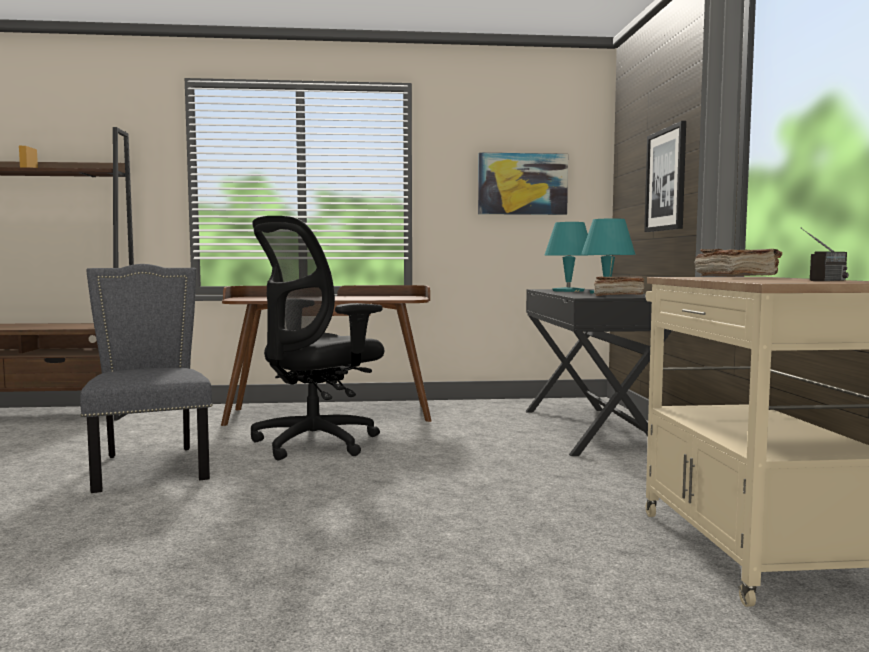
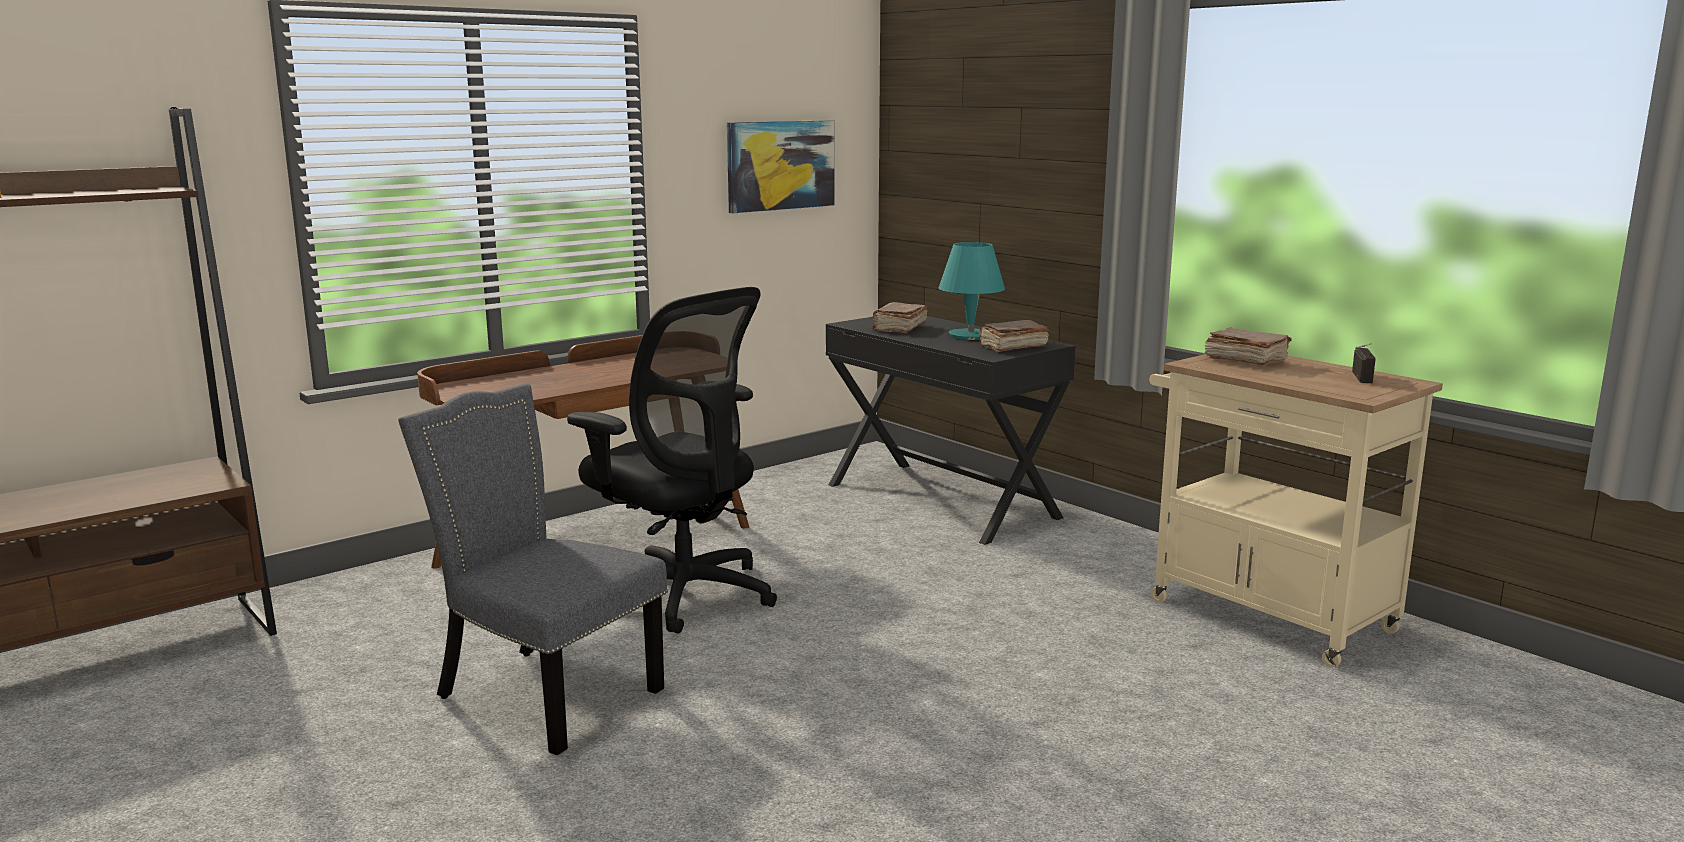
camera: 35 degrees left, 10 degrees up
black office chair [251,216,384,461] -> black office chair turned 60 degrees counterclockwise [567,287,777,634]
turquoise table lamp [545,222,588,292] -> brown book [872,302,928,333]
picture [644,121,686,232] -> none

